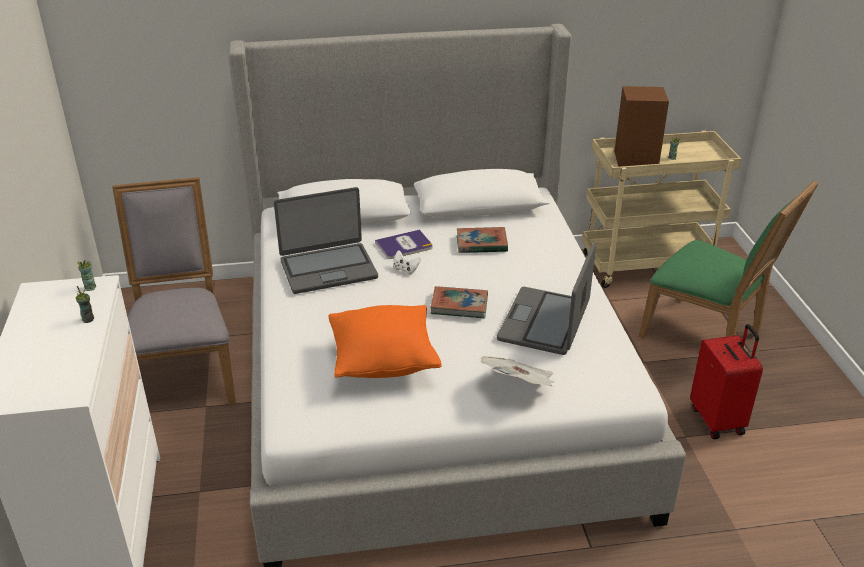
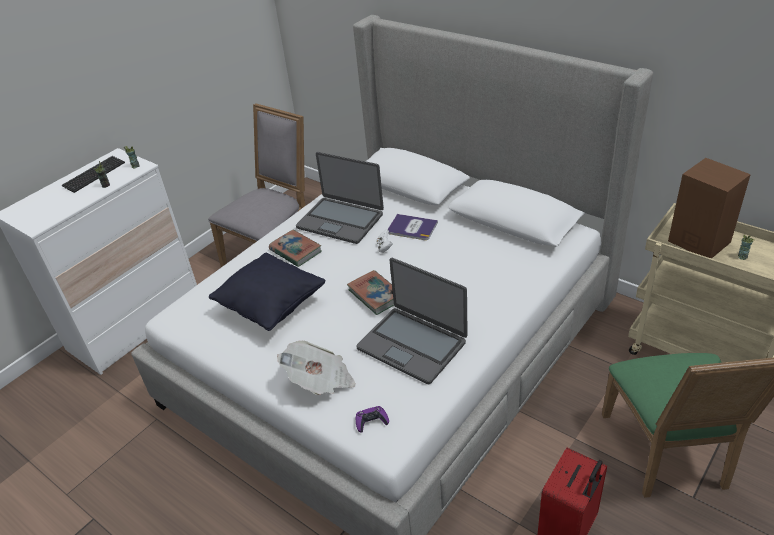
camera: 50 degrees right, 5 degrees up
orange pillow [329,305,442,378] -> black pillow [209,253,325,331]
book [457,227,508,253] -> book moved to [269,230,322,267]
laptop [497,242,596,355] -> laptop turned 120 degrees counterclockwise [356,258,468,384]
none -> keyboard [61,156,125,193]
none -> purple game controller [356,406,389,432]

